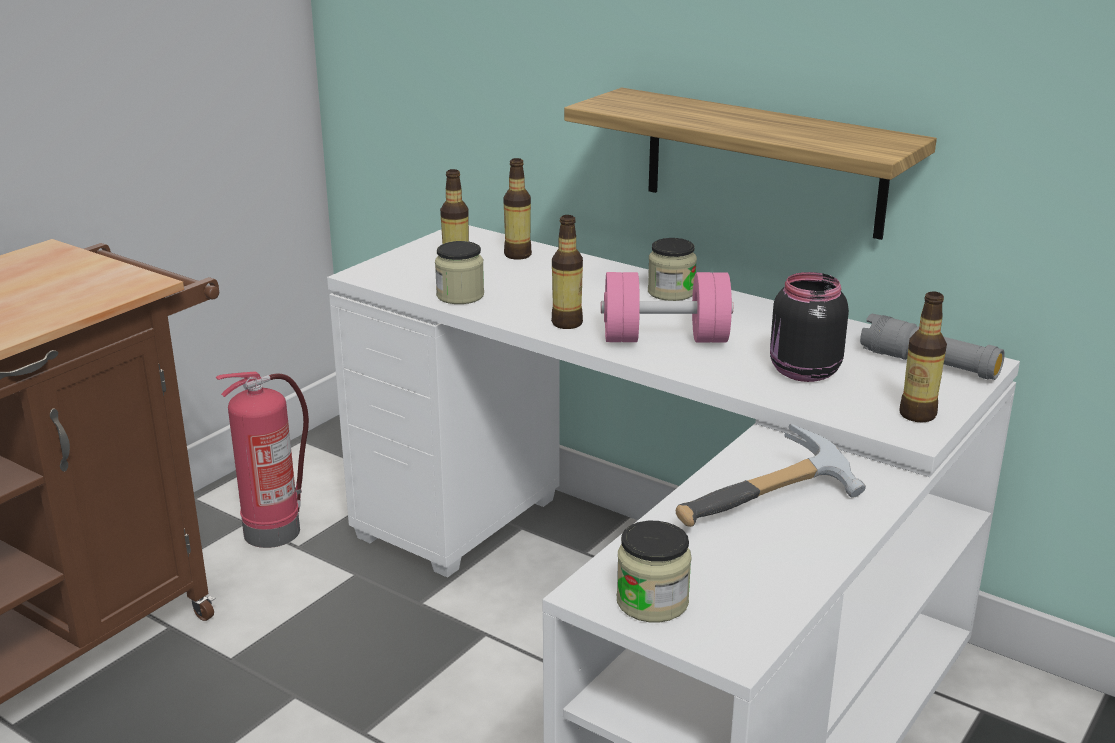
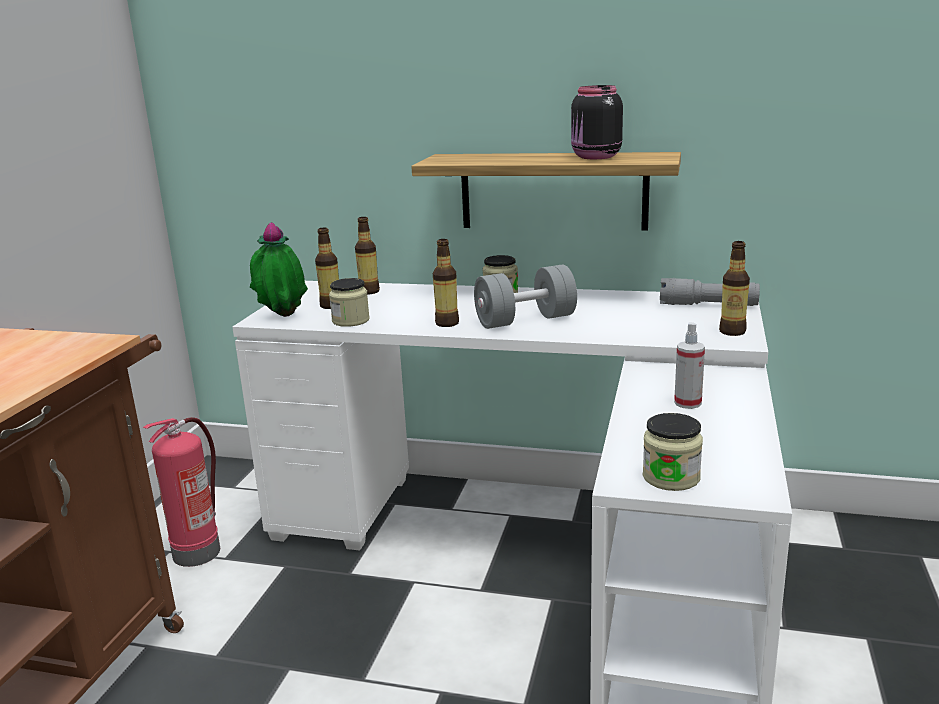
camera: 20 degrees left, 5 degrees down
pink dumbbell [601,272,733,343] -> grey dumbbell [474,265,577,329]
hammer [676,424,866,527] -> spray bottle [674,322,705,409]
black jar [770,272,849,382] -> black jar moved to [571,85,623,159]
none -> potted plant [250,222,308,317]

